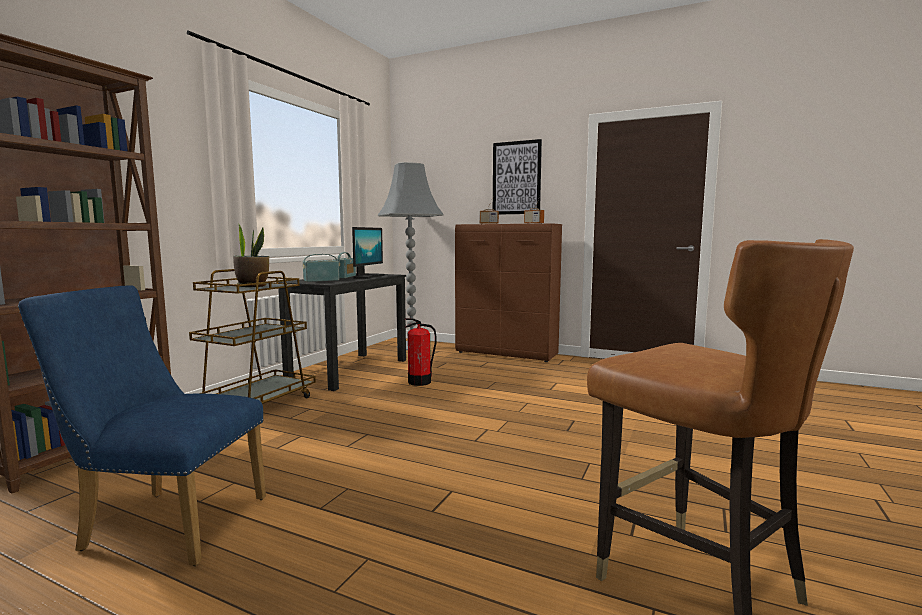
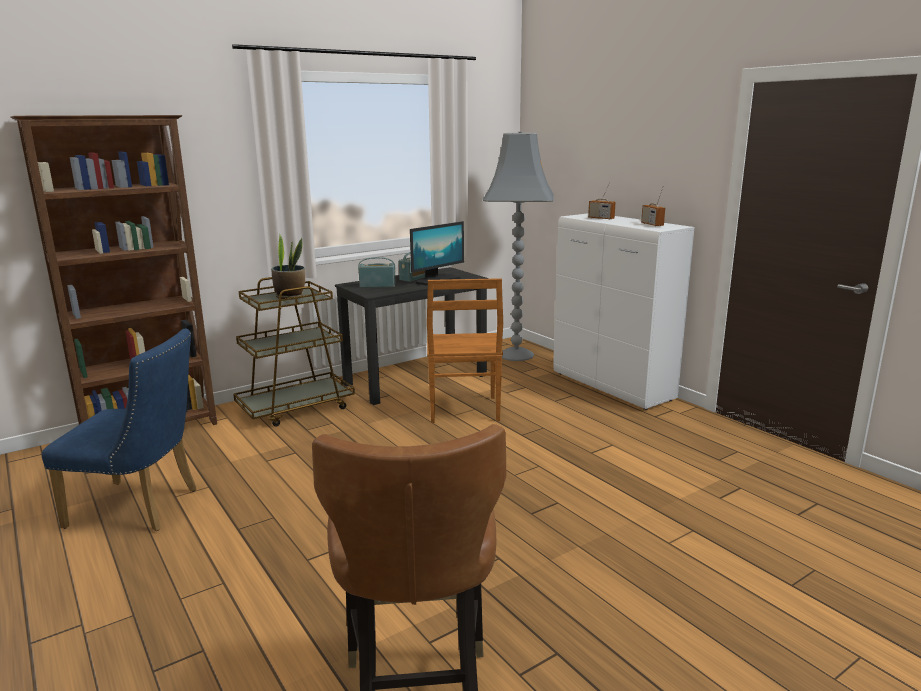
camera: 30 degrees right, 10 degrees up
blue chair [18,286,266,566] -> blue chair turned 150 degrees clockwise [42,328,197,531]
fire extinguisher [405,318,437,386] -> brown chair [427,278,503,423]
brown cabinet [455,223,562,362] -> white cabinet [553,213,694,410]
picture [493,139,542,215] -> none

